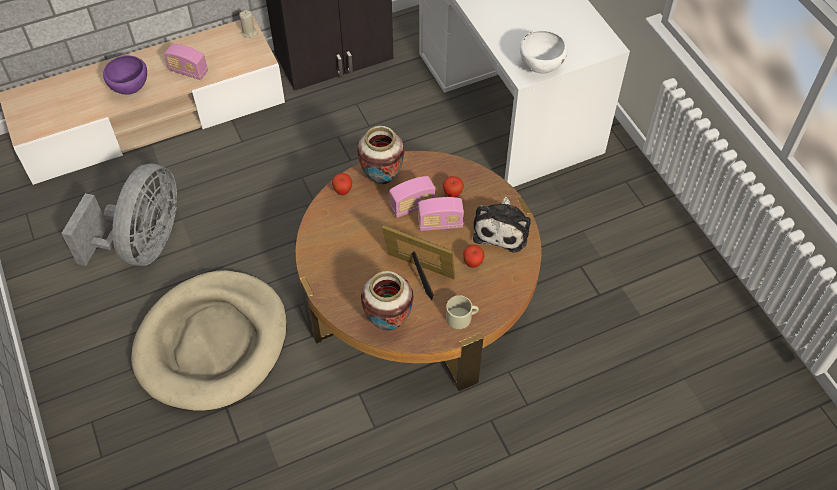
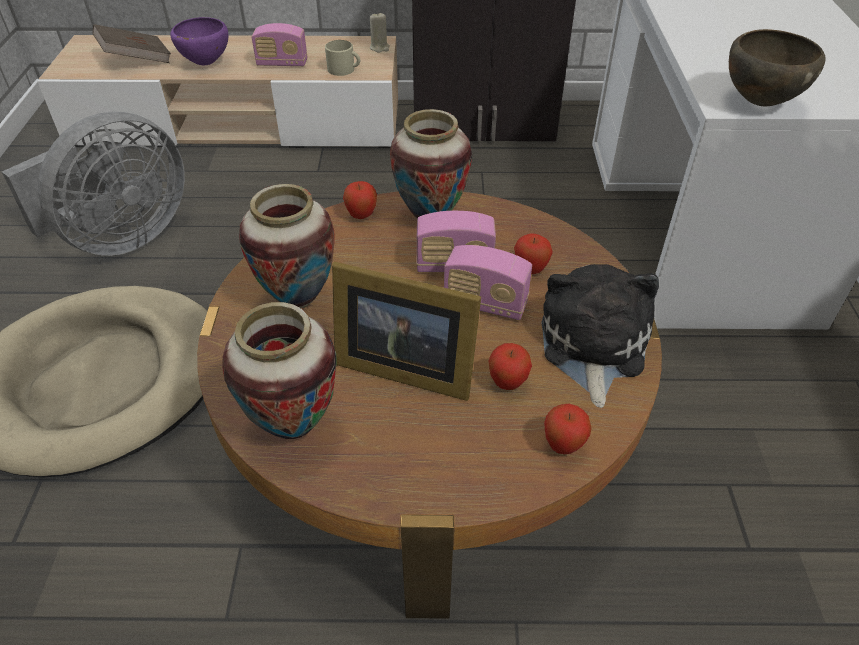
camera: 25 degrees right, 10 degrees down
radio [164,44,208,80] -> radio turned 45 degrees counterclockwise [252,23,307,66]
picture frame [382,225,455,300] -> picture frame turned 150 degrees clockwise [332,262,481,401]
beige mug [446,295,479,329] -> beige mug moved to [325,40,360,76]
plush toy [473,197,531,253] -> plush toy turned 150 degrees clockwise [542,264,659,408]
white bowl [520,30,568,73] -> brown bowl [729,29,825,106]
none -> brown book [93,24,171,63]
none -> vase [239,184,335,309]
none -> apple [544,404,592,454]

